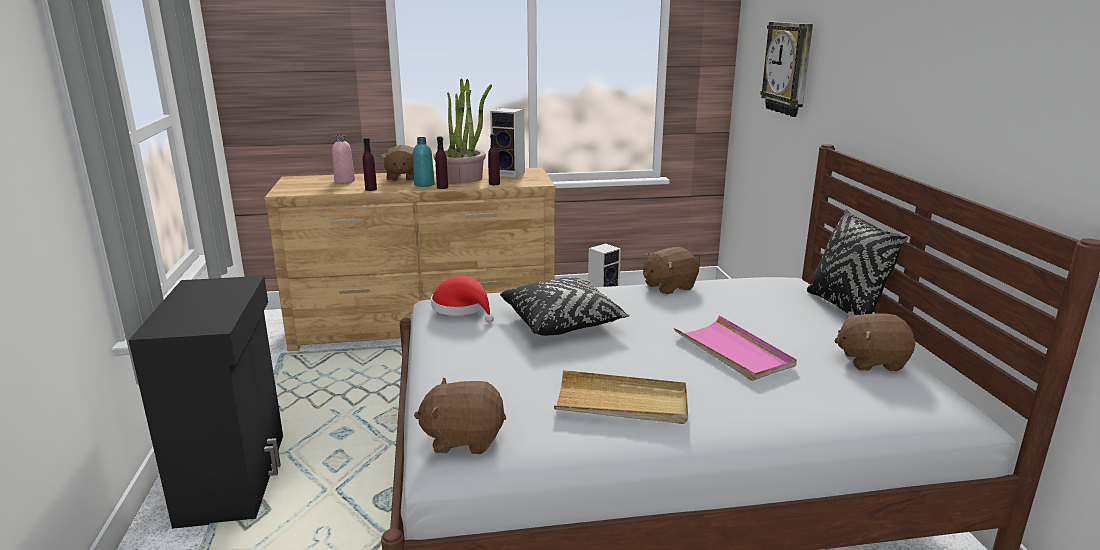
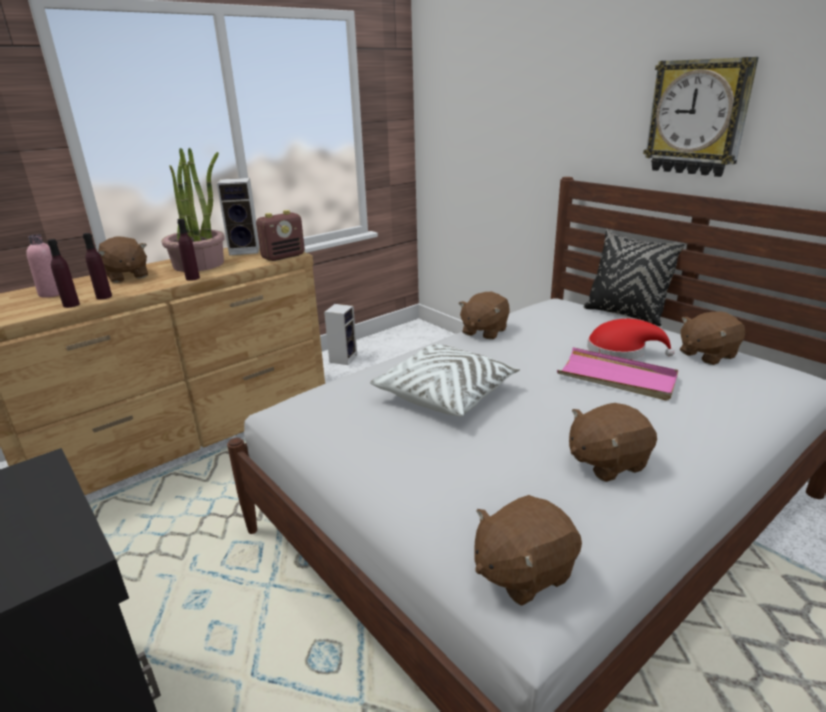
camera: 30 degrees left, 5 degrees up
turquoise bottle [413,137,435,187] -> none
red hat [431,276,494,323] -> red hat moved to [587,319,674,360]
purple bottle [488,134,500,185] -> purple bottle moved to [47,239,80,308]
black pillow [500,277,630,336] -> white pillow [370,344,520,417]
beige tray [554,370,688,424] -> brown plush toy [569,403,657,482]
wall clock [760,22,813,117] -> wall clock moved to [643,57,759,177]
none -> radio [256,210,305,261]

